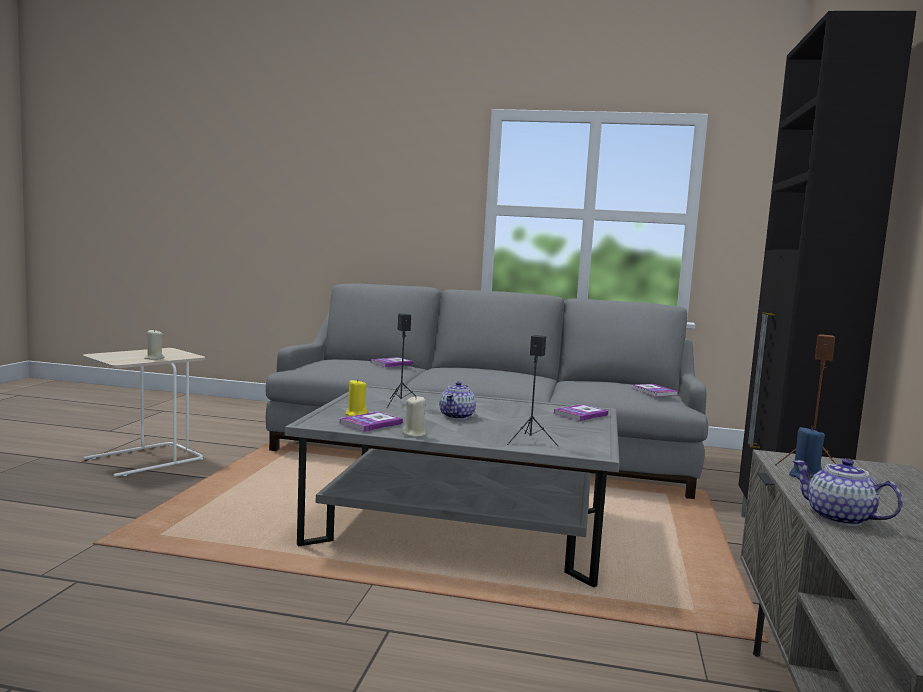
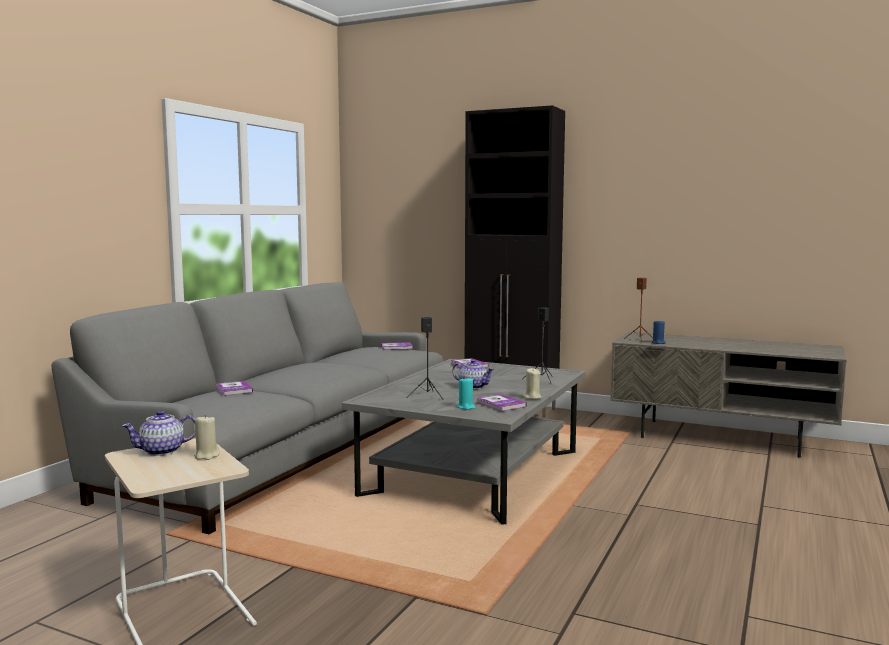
camera: 75 degrees left, 0 degrees up
yellow candle [345,379,368,416] -> turquoise candle [457,376,475,410]
teapot [793,458,903,526] -> teapot moved to [122,410,196,456]

